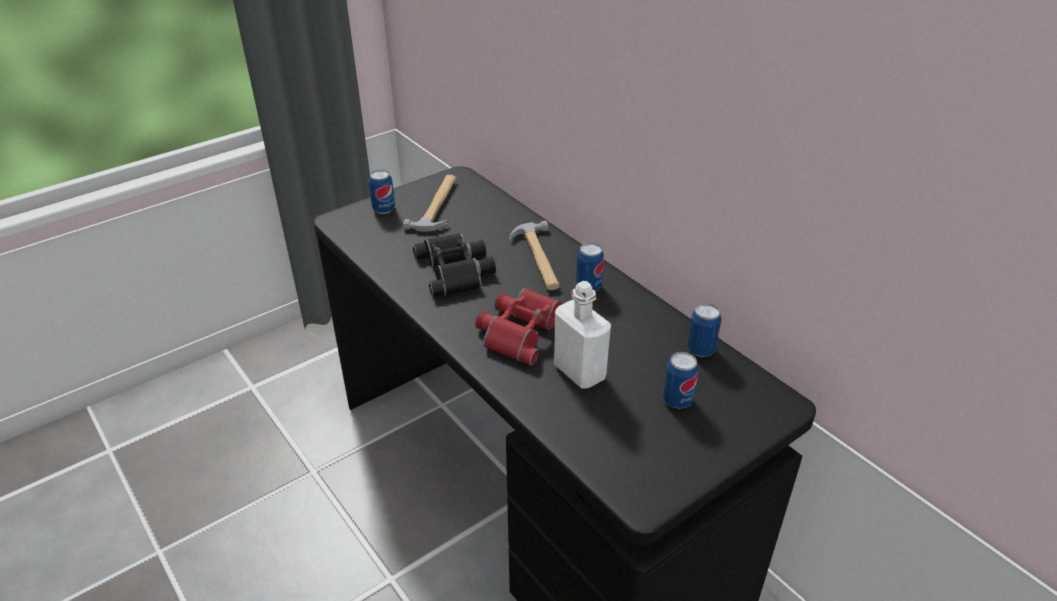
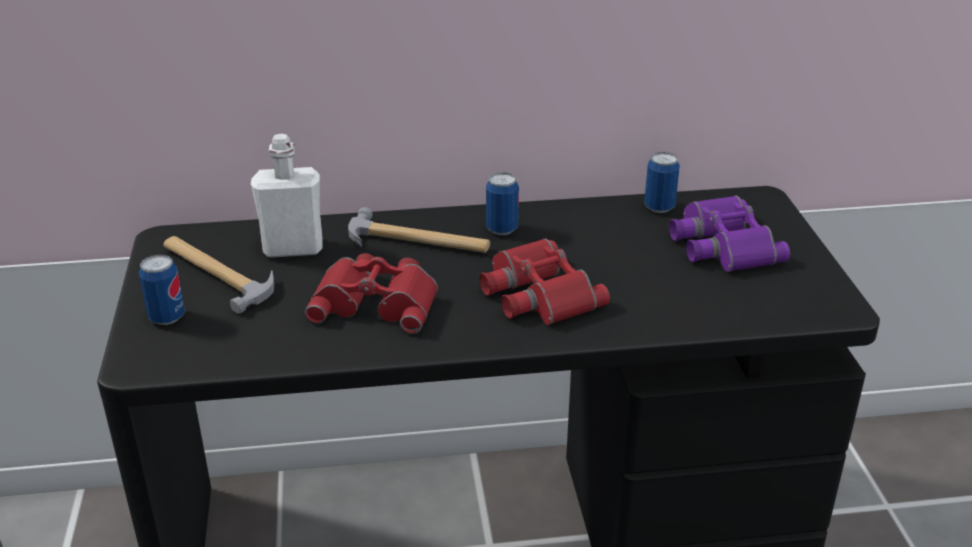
camera: 60 degrees left, 5 degrees down
black binoculars [413,233,496,297] -> red binoculars [305,253,438,334]
white bottle [554,281,611,389] -> white bottle moved to [251,134,323,258]
can [663,352,699,409] -> purple binoculars [669,195,790,272]

